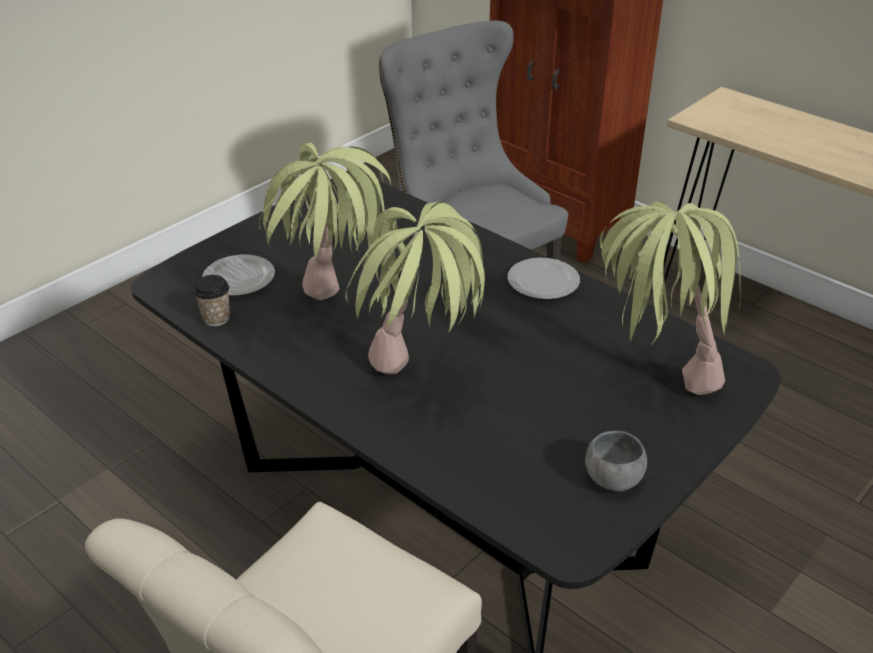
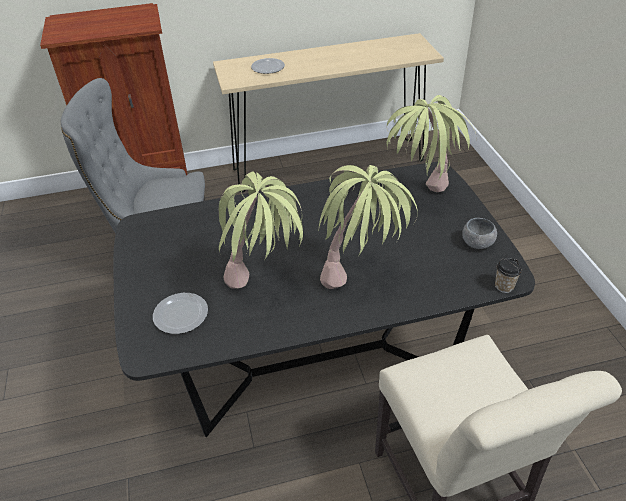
camera: 55 degrees left, 5 degrees up
cup [194,275,230,326] -> cup moved to [495,257,522,293]
plate [508,258,580,299] -> plate moved to [251,58,285,74]

